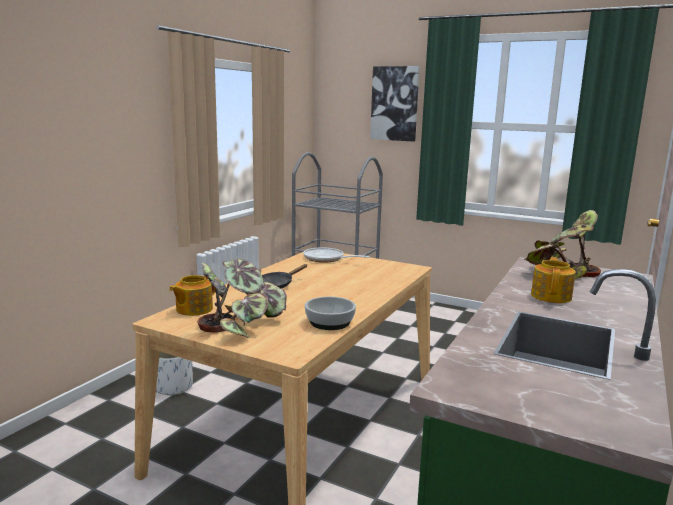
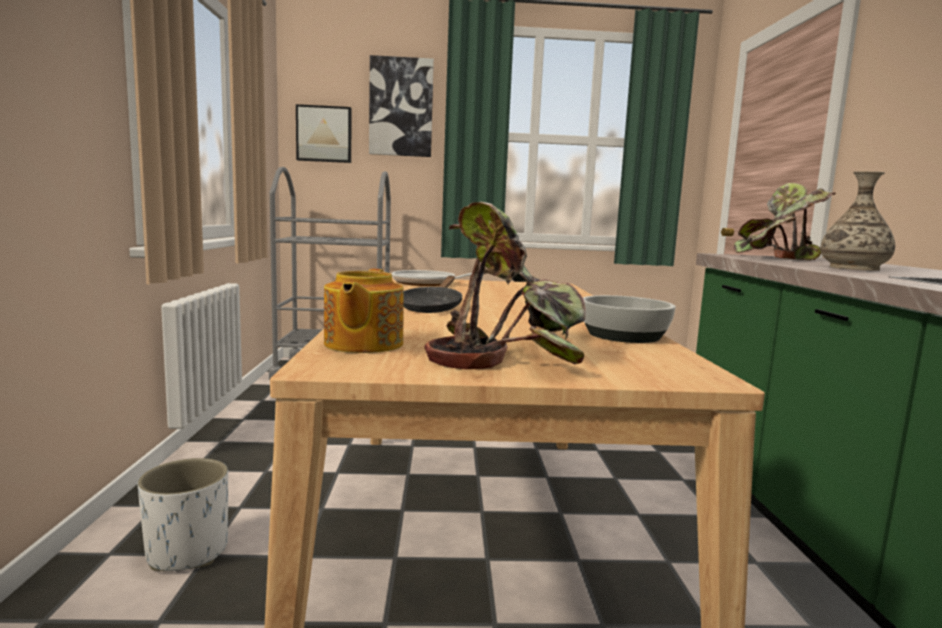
camera: 30 degrees left, 5 degrees down
teapot [531,257,576,303] -> vase [820,171,895,271]
none -> picture [296,104,352,163]

